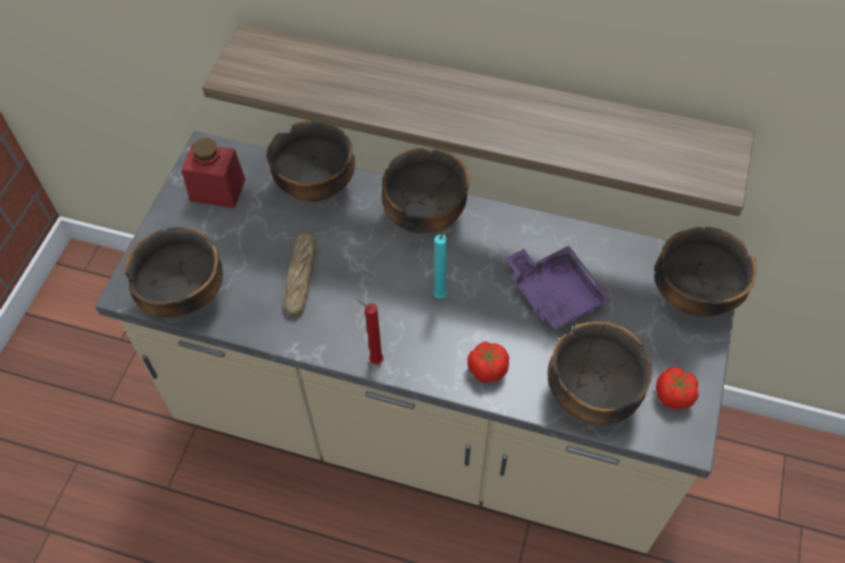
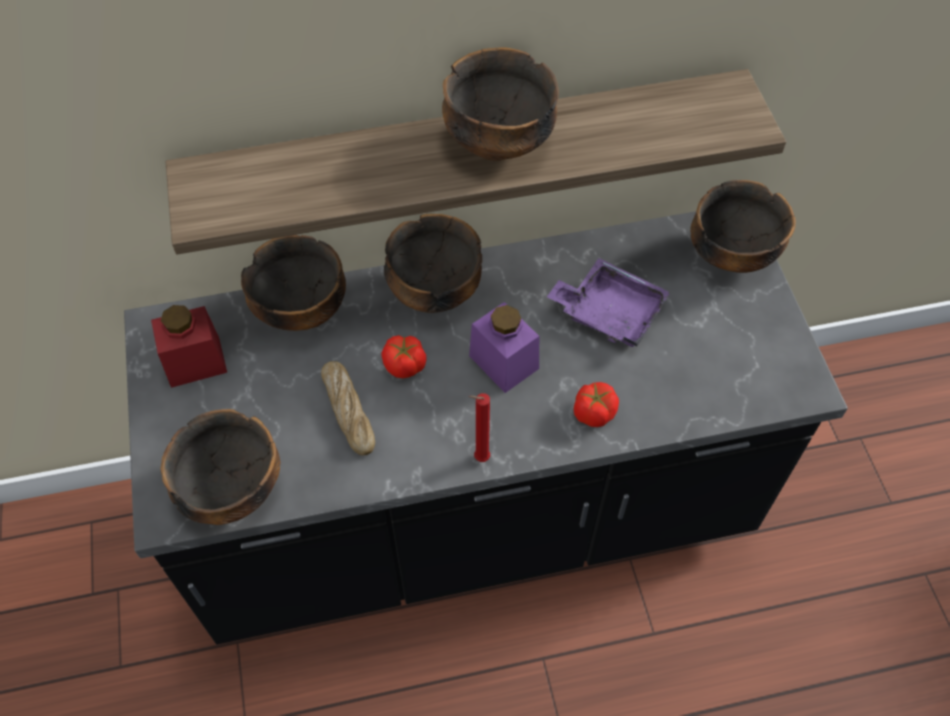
camera: 30 degrees left, 0 degrees up
beige counter [95,131,735,553] -> black counter [124,211,848,644]
turquoise candle [433,229,453,298] -> purple jar [469,302,539,393]
bowl [548,321,652,425] -> bowl moved to [442,48,559,161]
tomato [656,367,698,409] -> tomato moved to [382,335,427,378]

